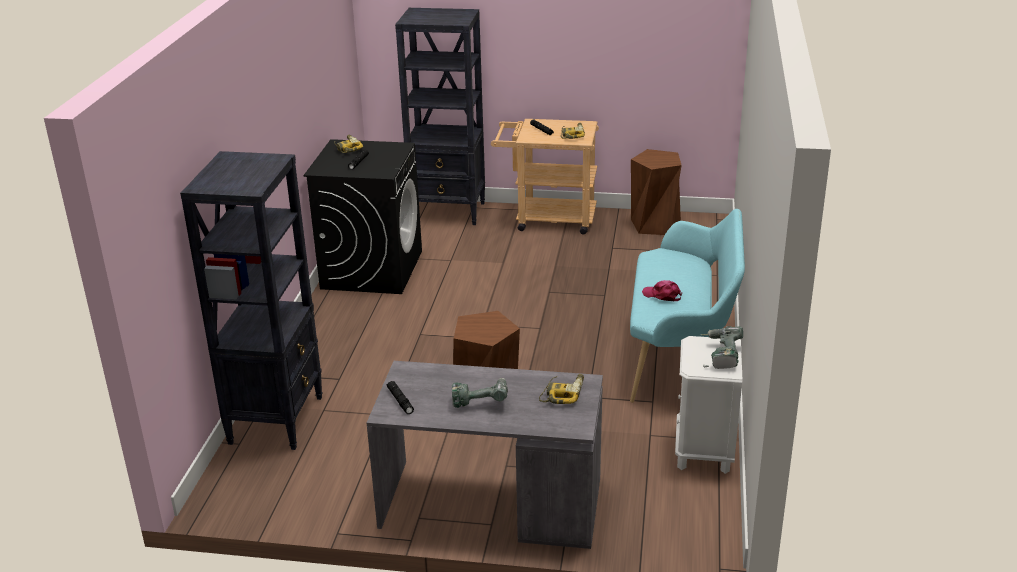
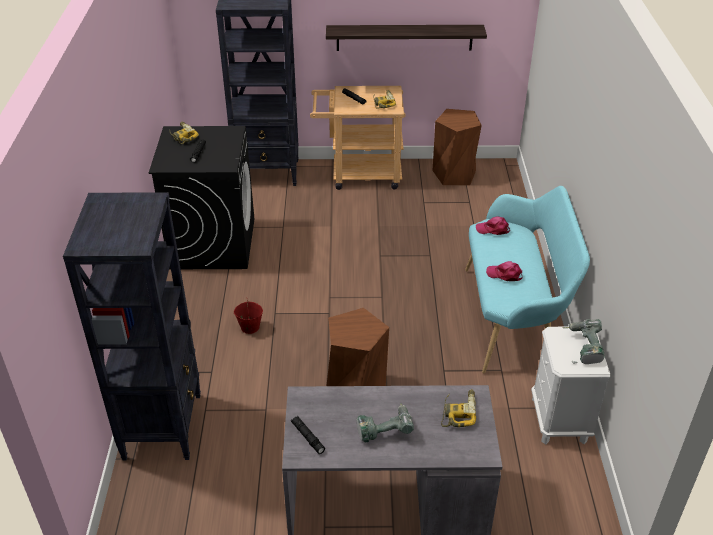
camera: 10 degrees left, 10 degrees up
none -> red bucket [234,297,263,334]
none -> shelf [326,25,487,51]
none -> pink cap [476,216,510,235]

